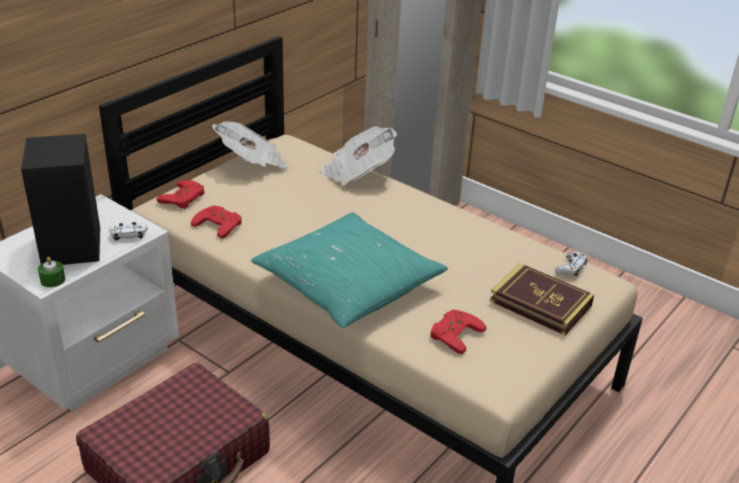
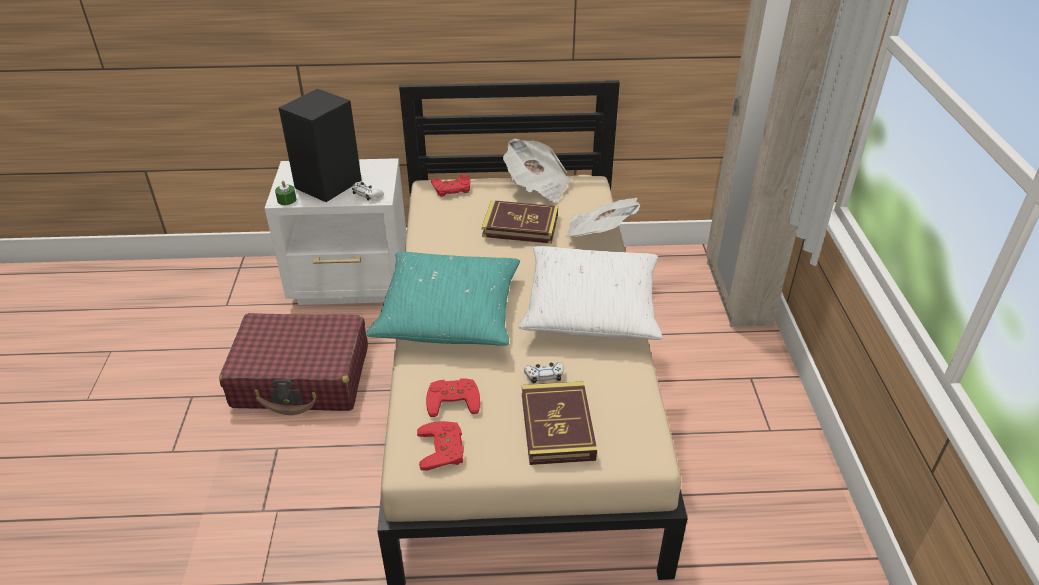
camera: 50 degrees right, 5 degrees up
red game controller [191,205,242,239] -> red game controller moved to [417,421,464,471]
white game controller [555,252,588,276] -> white game controller moved to [524,362,564,384]
none -> book [482,200,558,244]
none -> white pillow [519,246,663,340]

